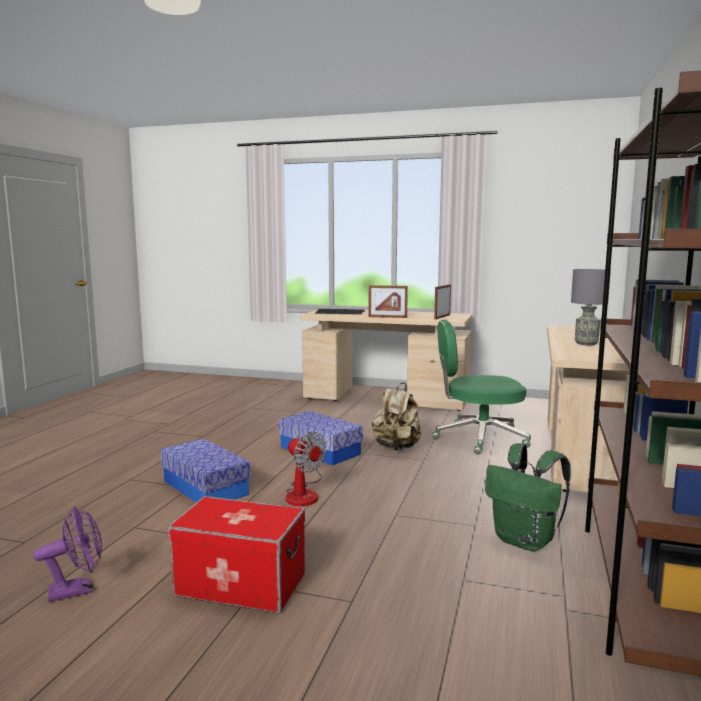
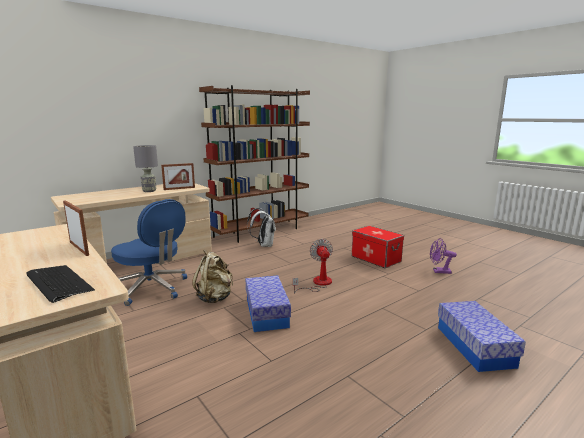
camera: 145 degrees left, 5 degrees up
storage box [161,439,251,502] -> storage box moved to [438,301,526,372]
green office chair [432,320,531,455] -> blue office chair [111,199,187,306]
picture frame [434,284,451,320] -> picture frame moved to [161,163,195,190]
green backpack [485,443,571,551] -> white backpack [247,208,276,247]

